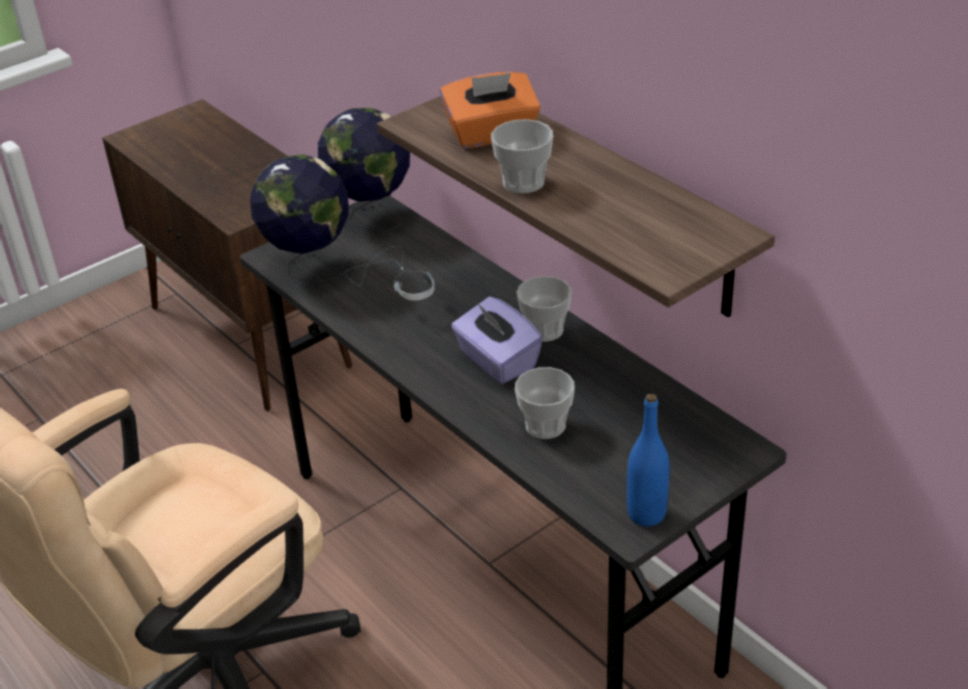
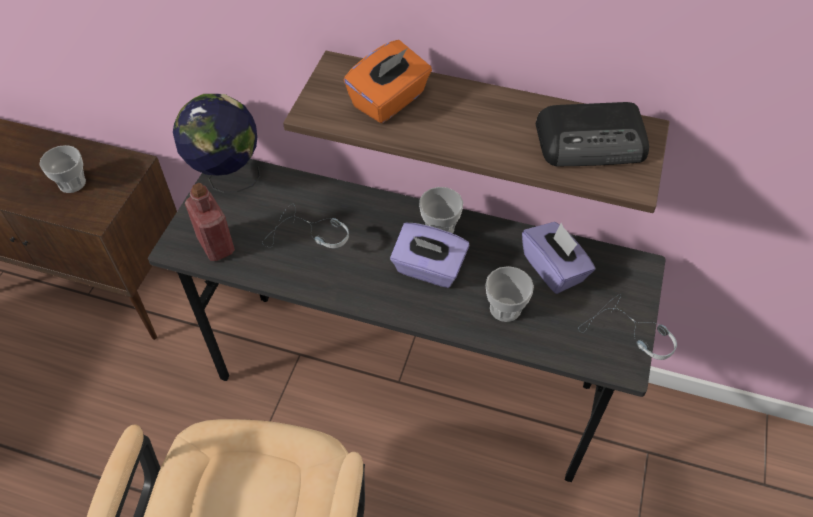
camera: 35 degrees left, 15 degrees up
globe [250,155,350,282] -> red bottle [185,183,235,261]
cup [491,119,553,193] -> cup moved to [39,145,86,193]
blue bottle [627,393,670,526] -> headphones [578,295,677,360]
none -> purple tissue box [522,222,595,294]
none -> radio [536,102,649,166]

